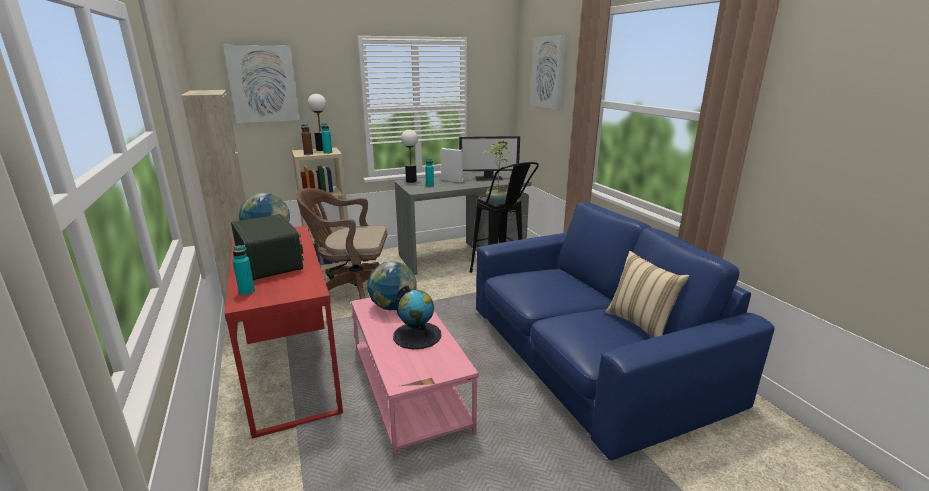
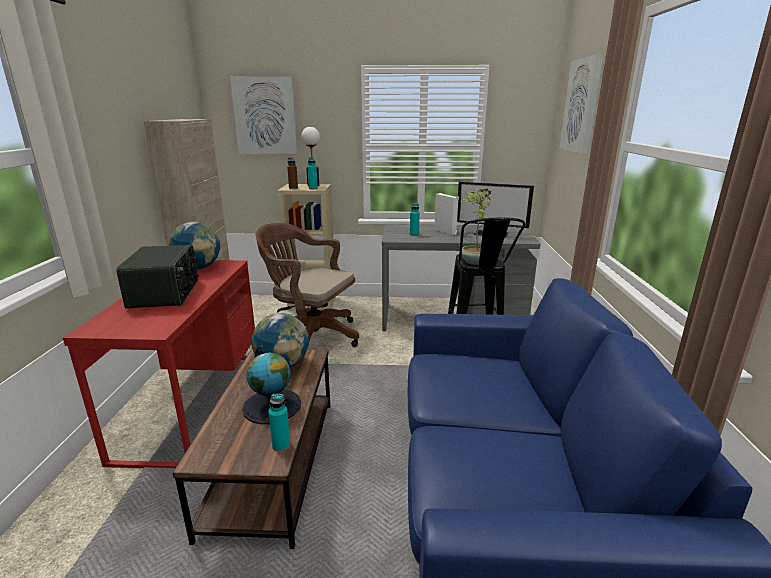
camera: 25 degrees right, 0 degrees up
turquoise bottle [233,245,255,296] -> turquoise bottle moved to [268,394,290,452]
pink coffee table [351,289,479,460] -> brown coffee table [173,348,330,549]
table lamp [401,130,418,183] -> none
beige pillow [605,251,690,338] -> none

